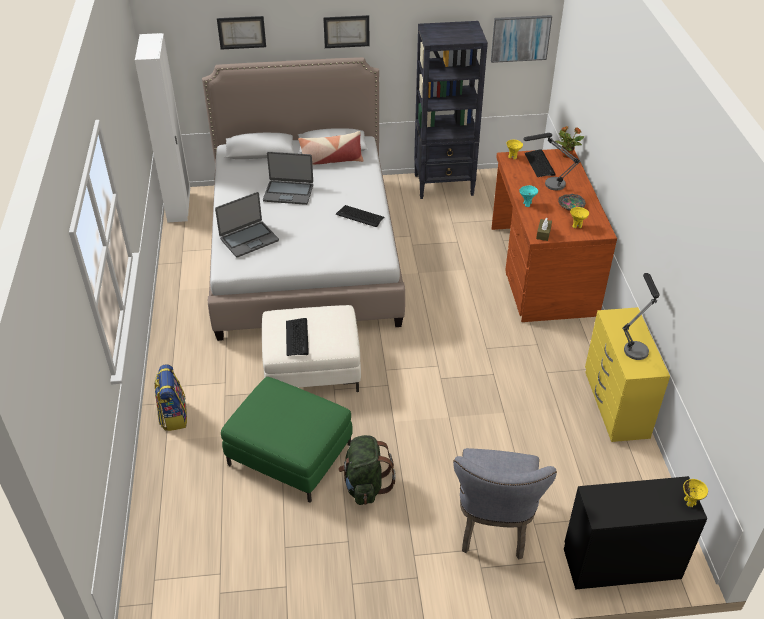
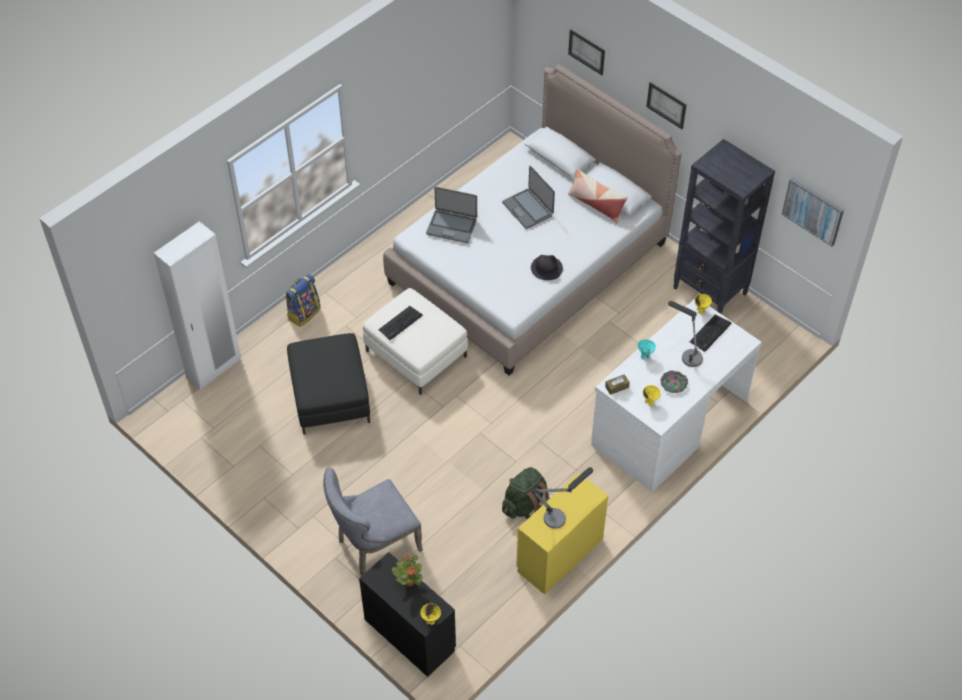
camera: 50 degrees right, 10 degrees up
white wardrobe [135,33,190,223] -> white wardrobe moved to [154,221,241,390]
green ottoman [221,377,353,503] -> black ottoman [287,333,370,435]
keyboard [336,205,384,227] -> black hat [531,255,563,280]
green backpack [338,435,396,505] -> green backpack moved to [502,467,550,519]
brown desk [492,149,617,322] -> white desk [591,299,762,492]
potted plant [555,126,584,158] -> potted plant moved to [392,555,422,586]

